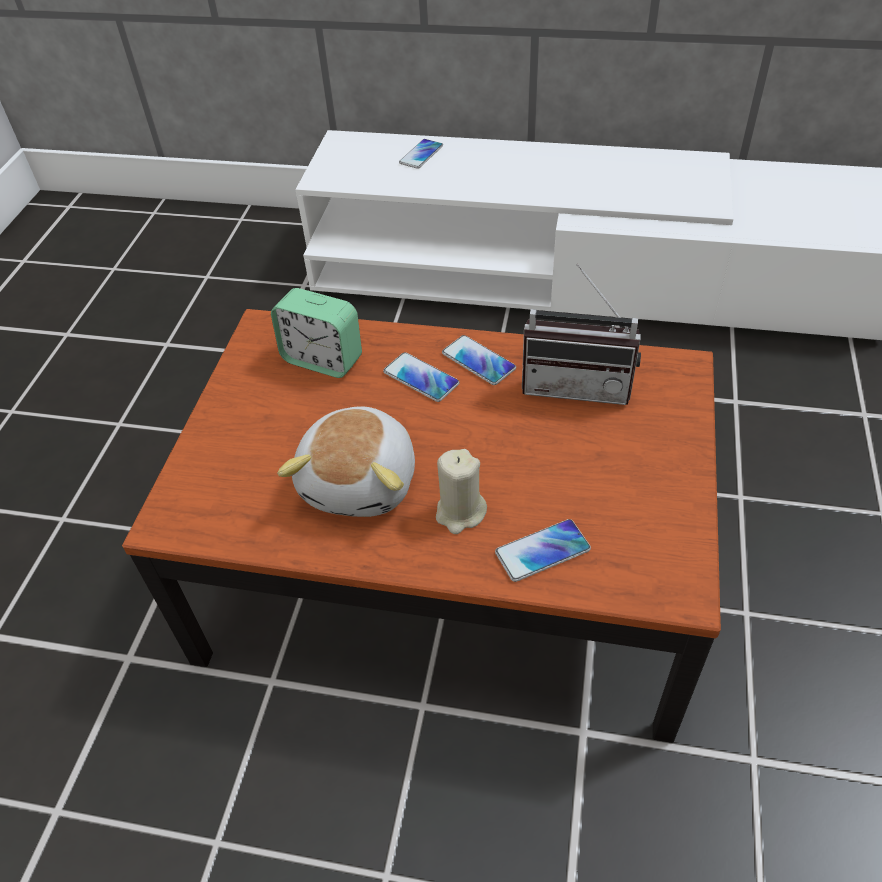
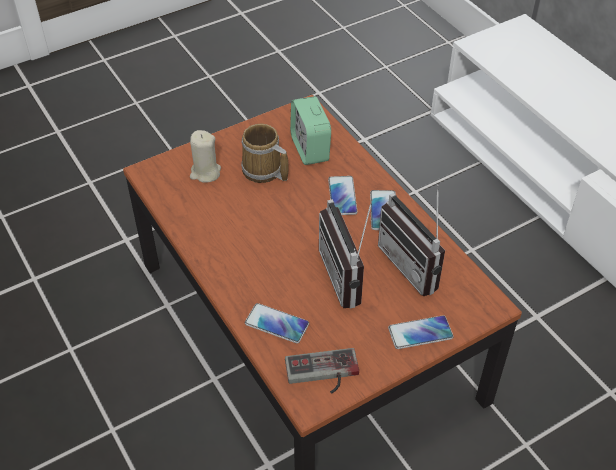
camera: 45 degrees right, 0 degrees up
plush toy [277,406,415,517] -> none
phone [399,139,443,169] -> phone moved to [388,315,453,349]
beige candle [436,449,487,534] -> beige candle moved to [190,130,221,183]
none -> mug [241,124,288,183]
none -> game controller [285,348,359,394]
none -> radio [319,199,373,309]

